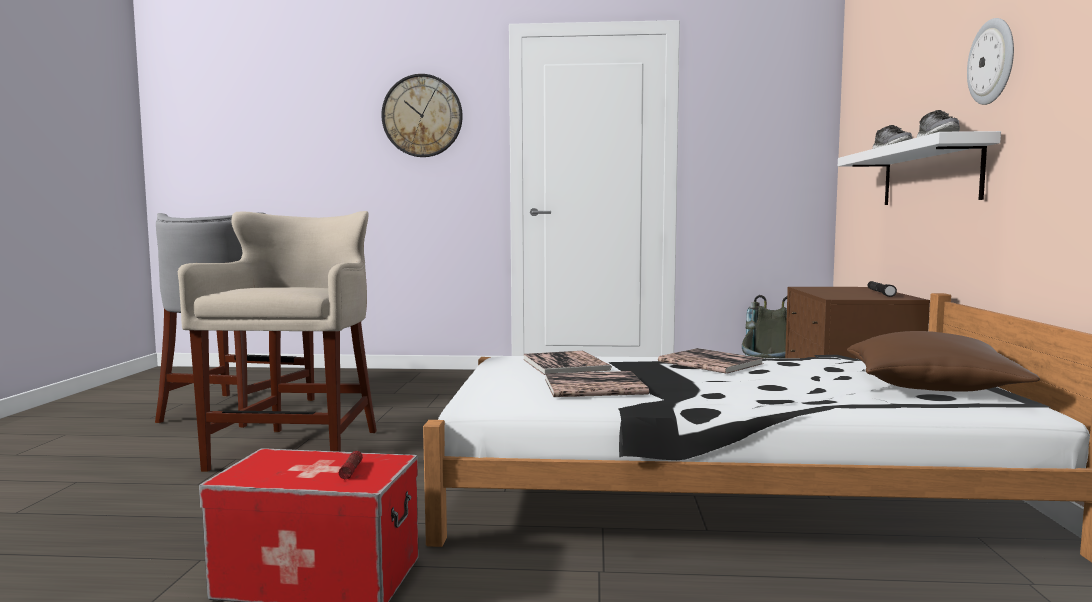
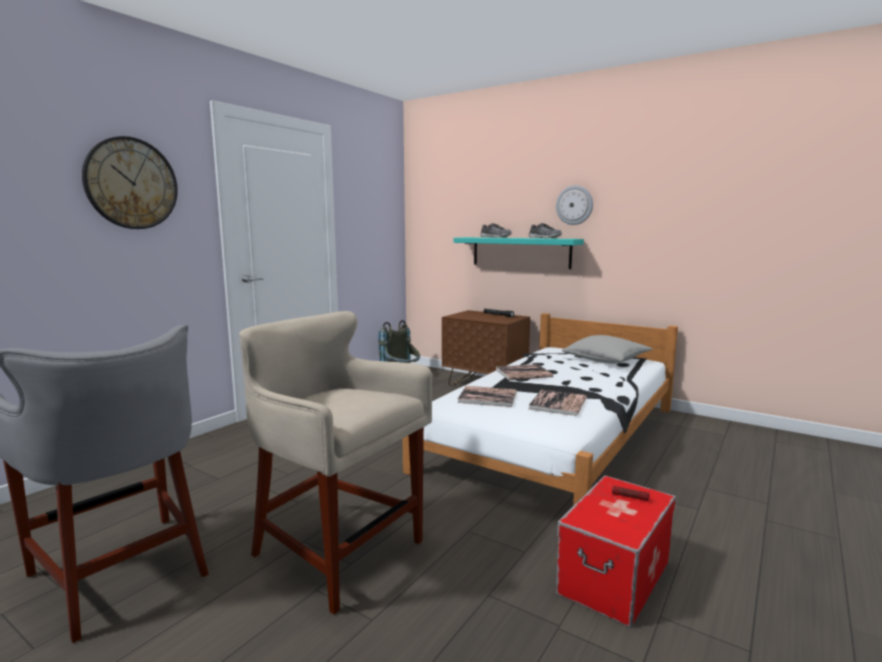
camera: 60 degrees left, 5 degrees up
white shelf [838,131,1001,205] -> turquoise shelf [453,237,584,269]
brown pillow [847,331,1040,391] -> grey pillow [562,335,652,364]

